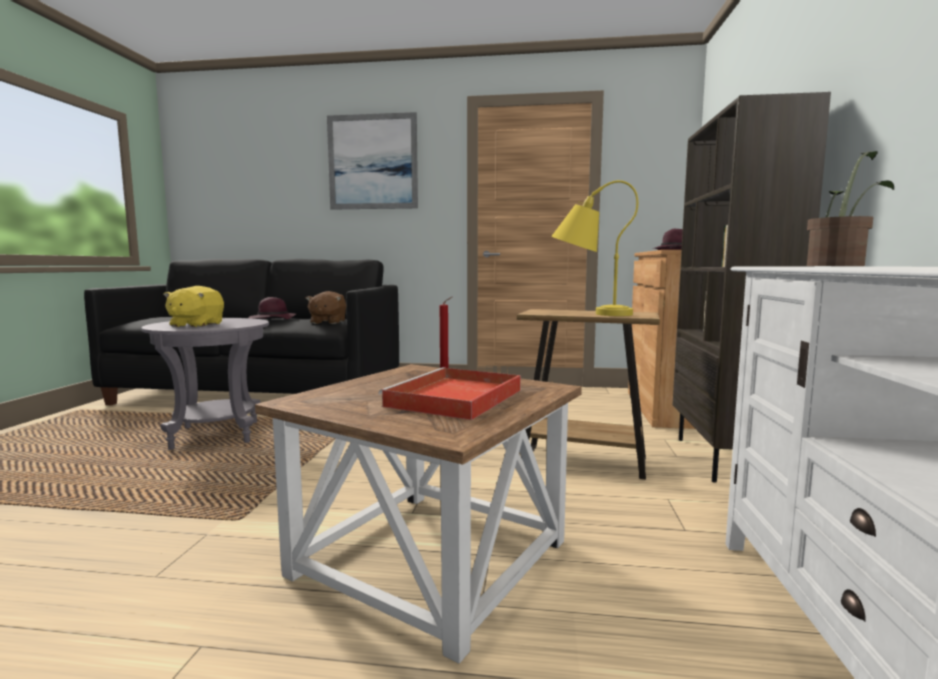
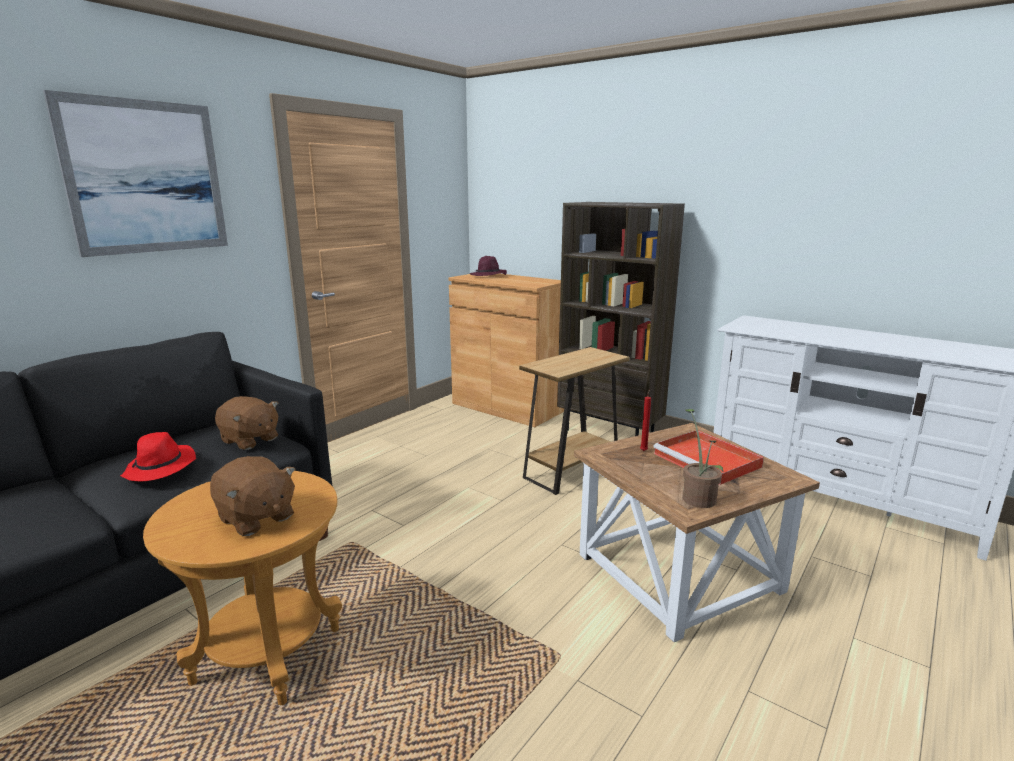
camera: 60 degrees left, 10 degrees up
grey side table [141,318,269,450] -> brown side table [143,471,342,705]
yellow plush toy [163,286,224,327] -> brown plush toy [210,456,295,536]
purple hat [248,297,296,319] -> red hat [120,432,196,481]
yellow table lamp [551,180,638,316] -> none
potted plant [807,151,894,266] -> potted plant moved to [683,409,724,508]

